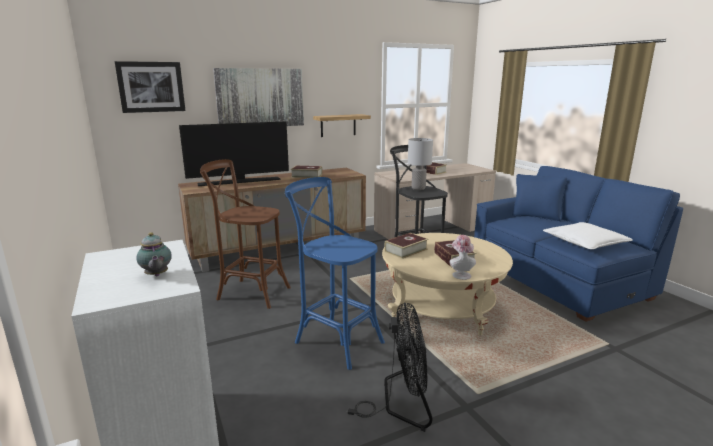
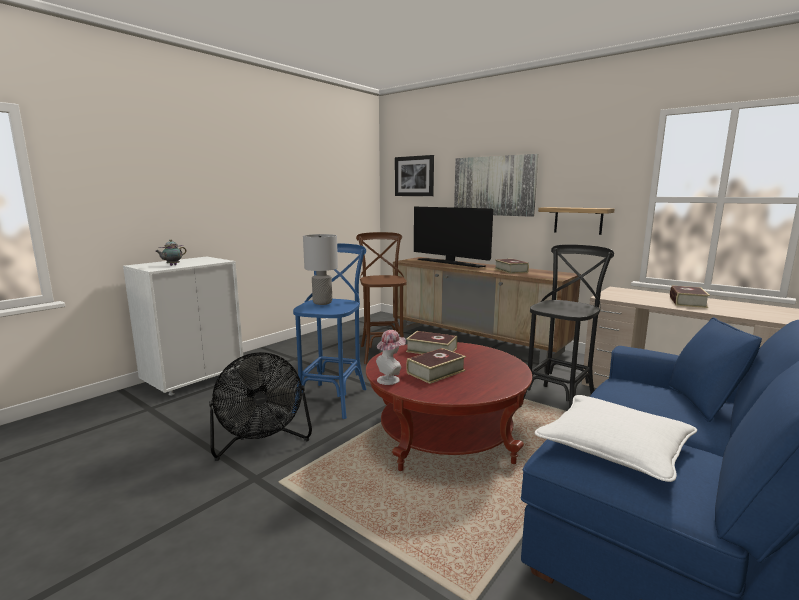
camera: 65 degrees right, 5 degrees down
beige coffee table [382,233,513,335] -> red coffee table [366,342,532,471]
grey table lamp [408,138,433,190] -> grey table lamp moved to [303,234,338,305]

